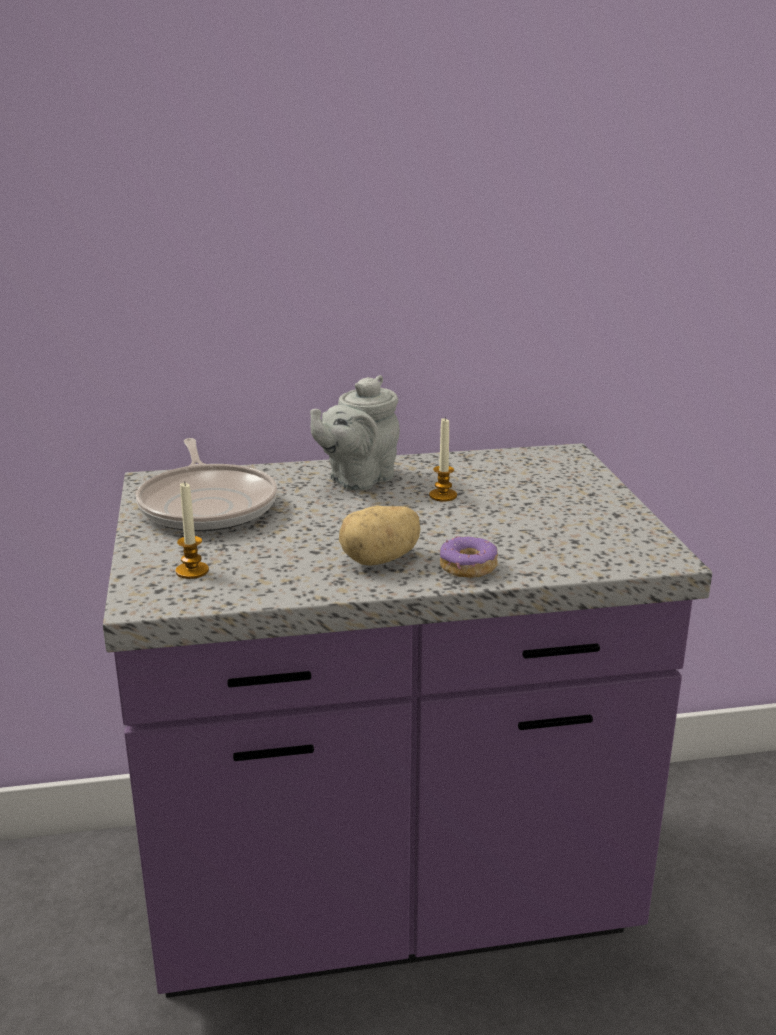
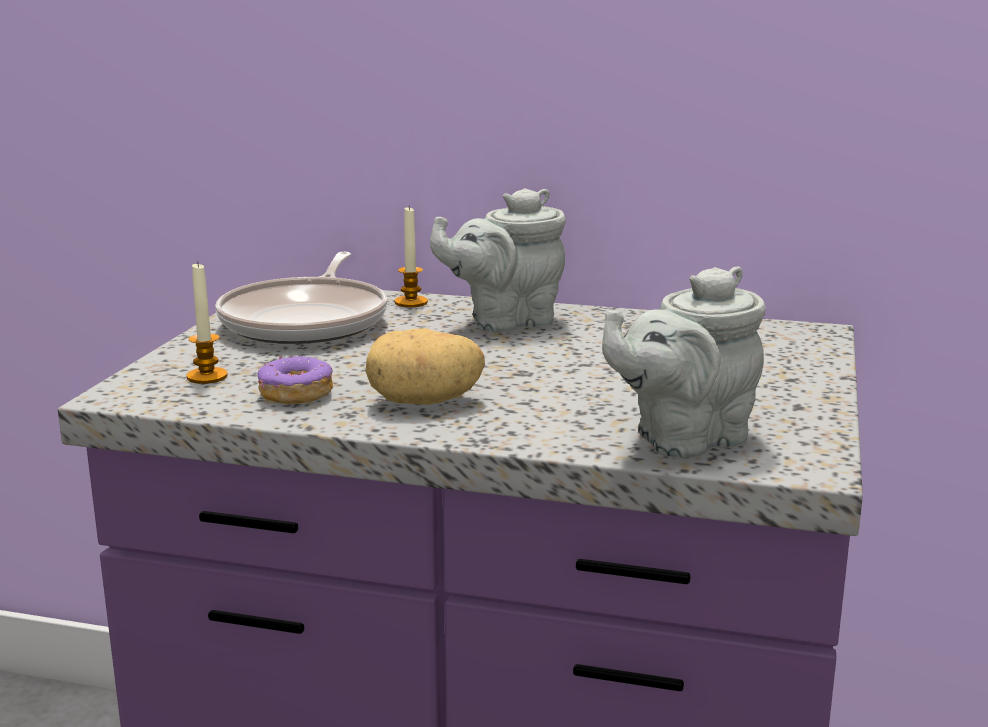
camera: 25 degrees right, 5 degrees down
candle [429,417,457,502] -> candle moved to [395,206,428,307]
donut [440,536,498,578] -> donut moved to [258,356,333,404]
none -> grey teapot [602,267,766,459]

